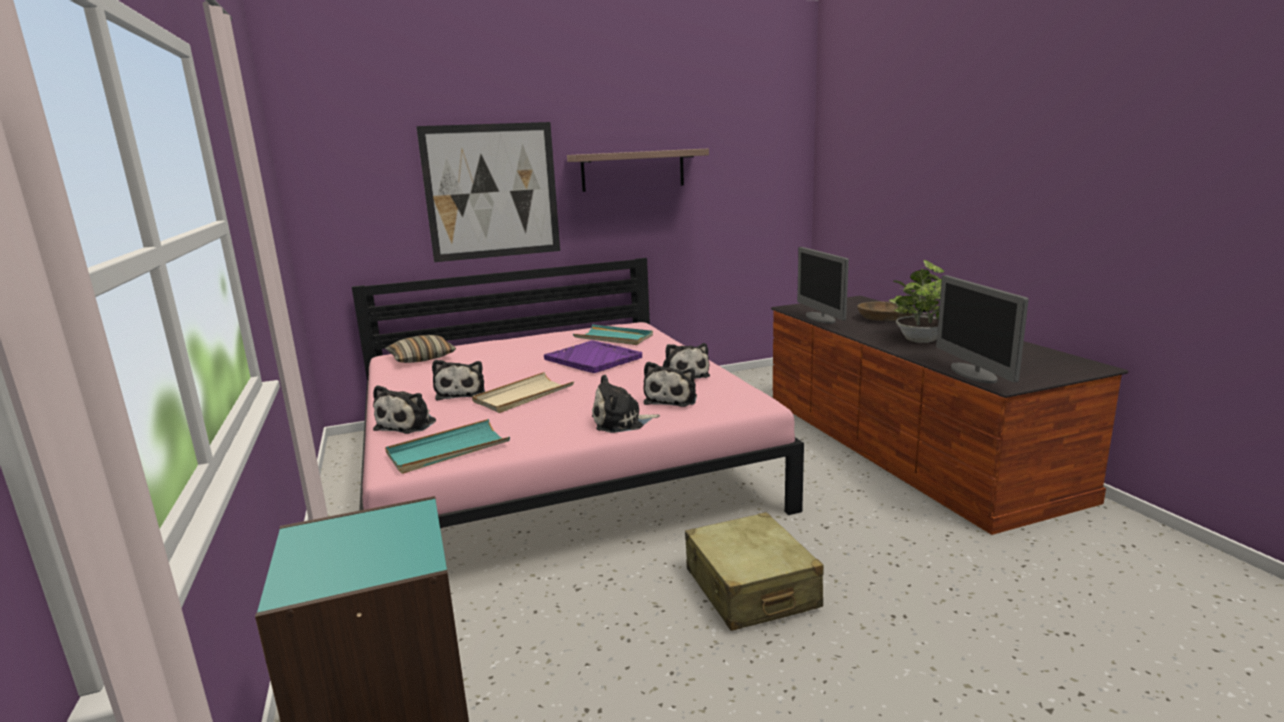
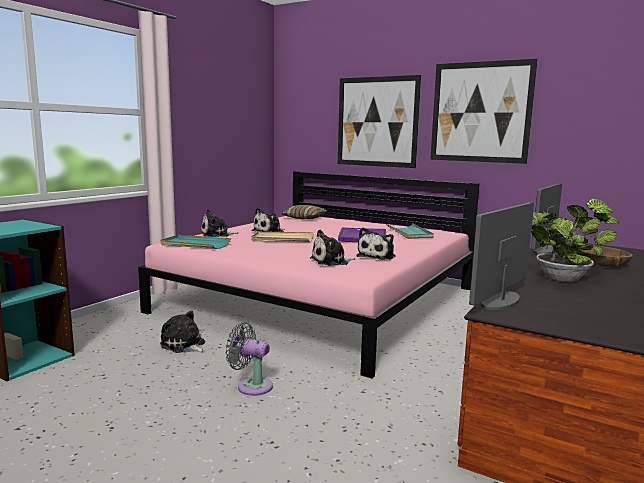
camera: 50 degrees right, 5 degrees down
shelf [567,149,709,192] -> picture [430,59,538,164]
plush toy [592,374,660,433] -> plush toy moved to [160,311,206,353]
beige suitcase [685,512,824,631] -> grey fan [225,322,273,396]

